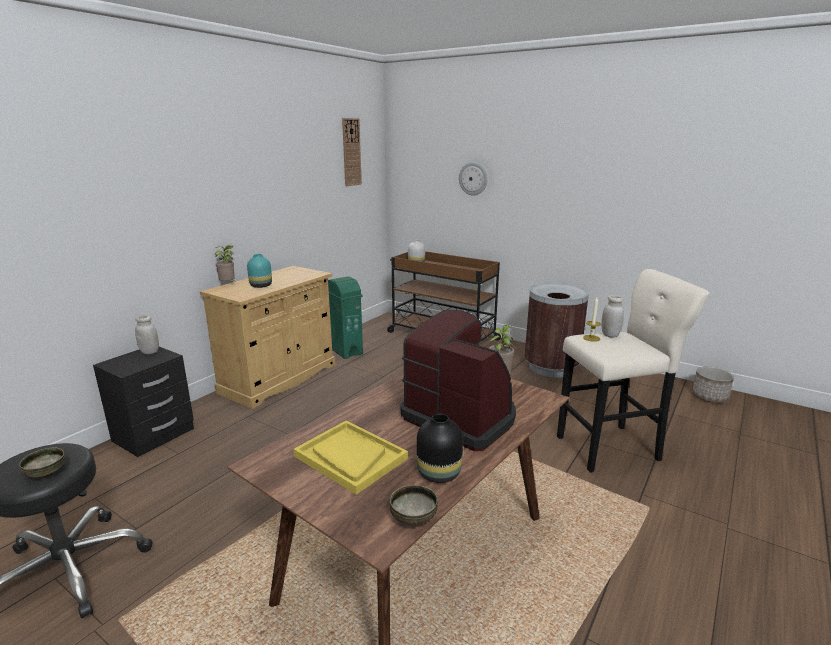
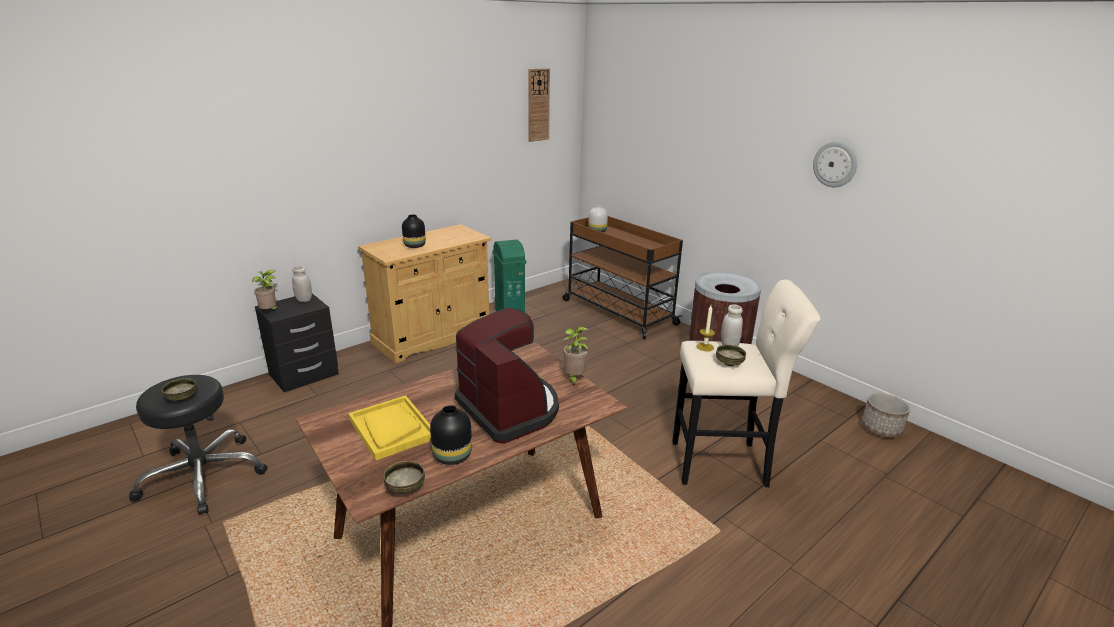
camera: 15 degrees right, 5 degrees up
potted plant [215,245,235,282] -> potted plant moved to [252,270,277,309]
turquoise vase [247,254,272,288] -> black vase [402,215,426,248]
wall clock [459,162,488,195] -> wall clock moved to [813,141,857,187]
none -> bowl [716,344,746,366]

